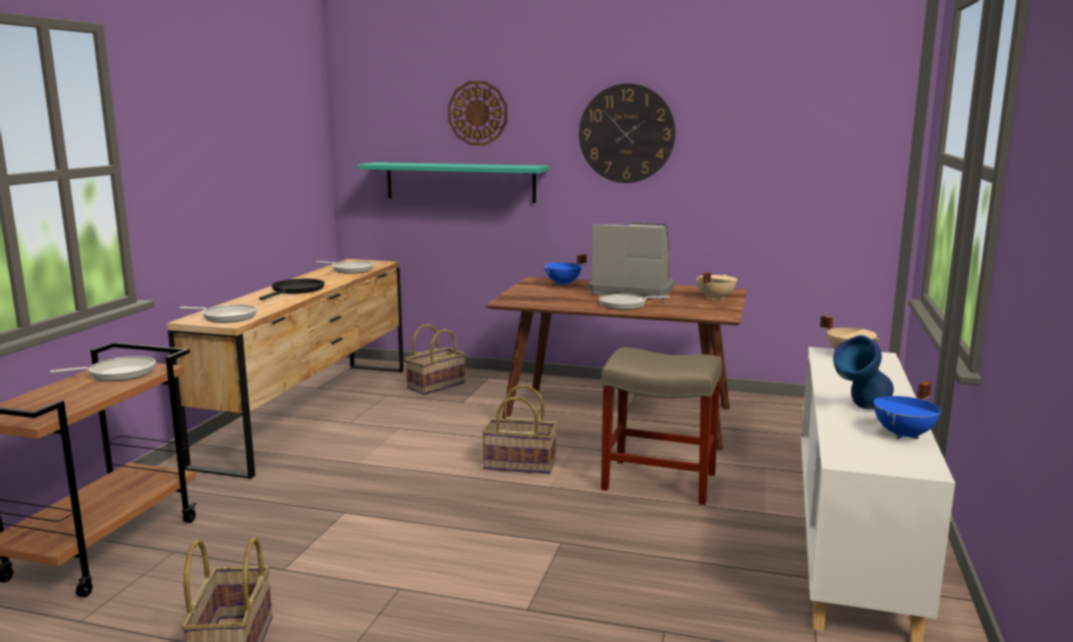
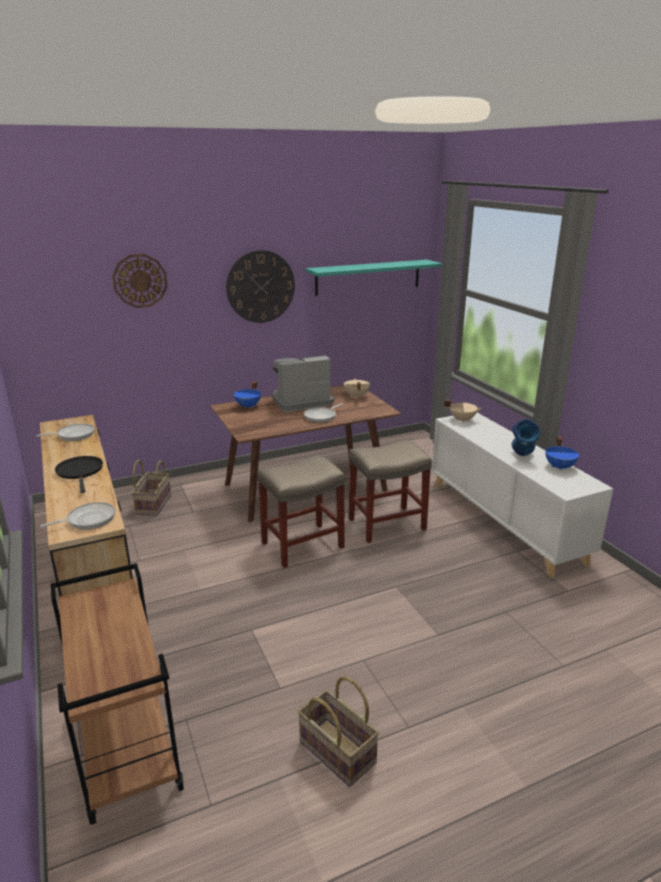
camera: 40 degrees left, 10 degrees up
frying pan [50,356,156,381] -> none
turquoise shelf [357,162,549,203] -> turquoise shelf moved to [305,260,442,296]
basket [482,385,557,474] -> beige stool [257,455,345,568]

